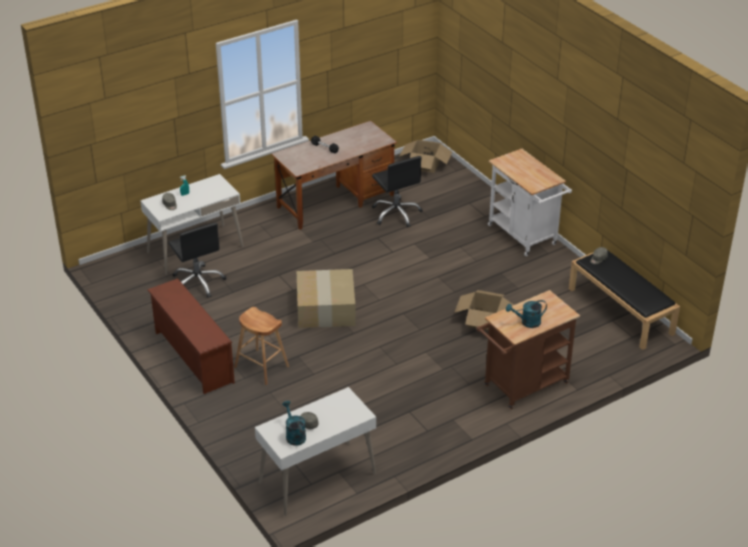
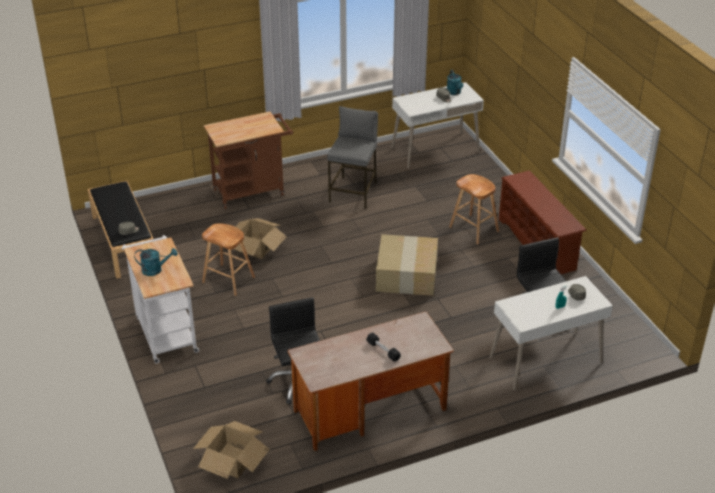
camera: 170 degrees left, 0 degrees up
turquoise watering can [506,300,547,328] -> turquoise watering can moved to [134,248,178,276]
none -> brown stool [202,223,255,296]
none -> grey stool [327,106,378,209]

